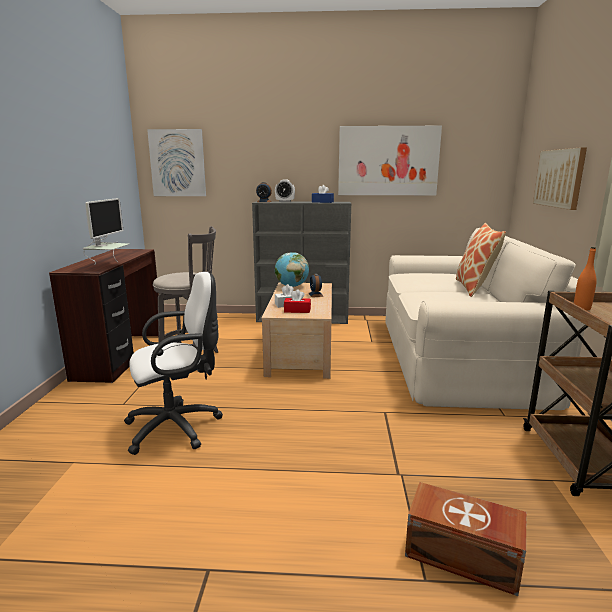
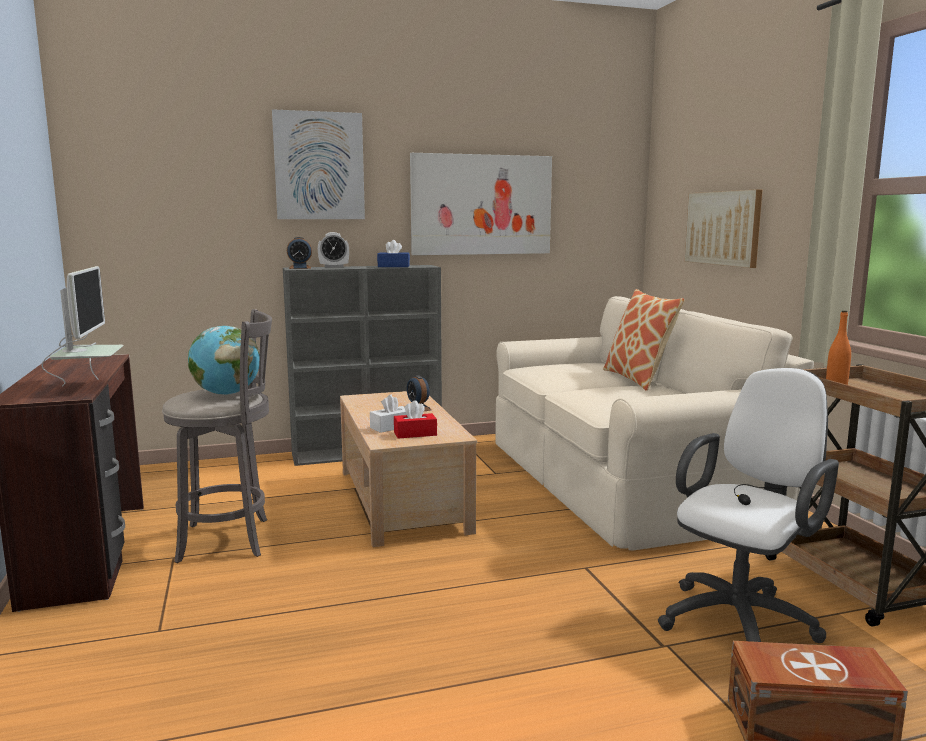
camera: 20 degrees left, 5 degrees down
white office chair [124,272,223,455] -> white office chair moved to [658,368,839,643]
picture [147,129,206,196] -> picture moved to [272,109,365,219]
globe [275,252,309,287] -> globe moved to [188,326,260,395]

